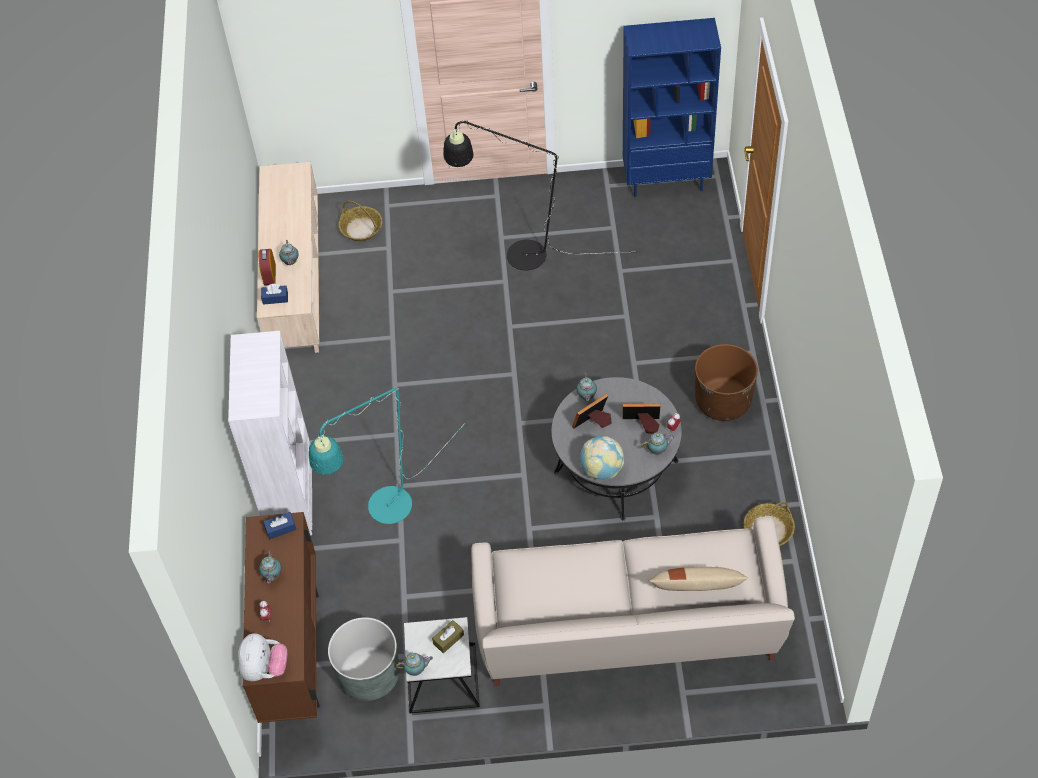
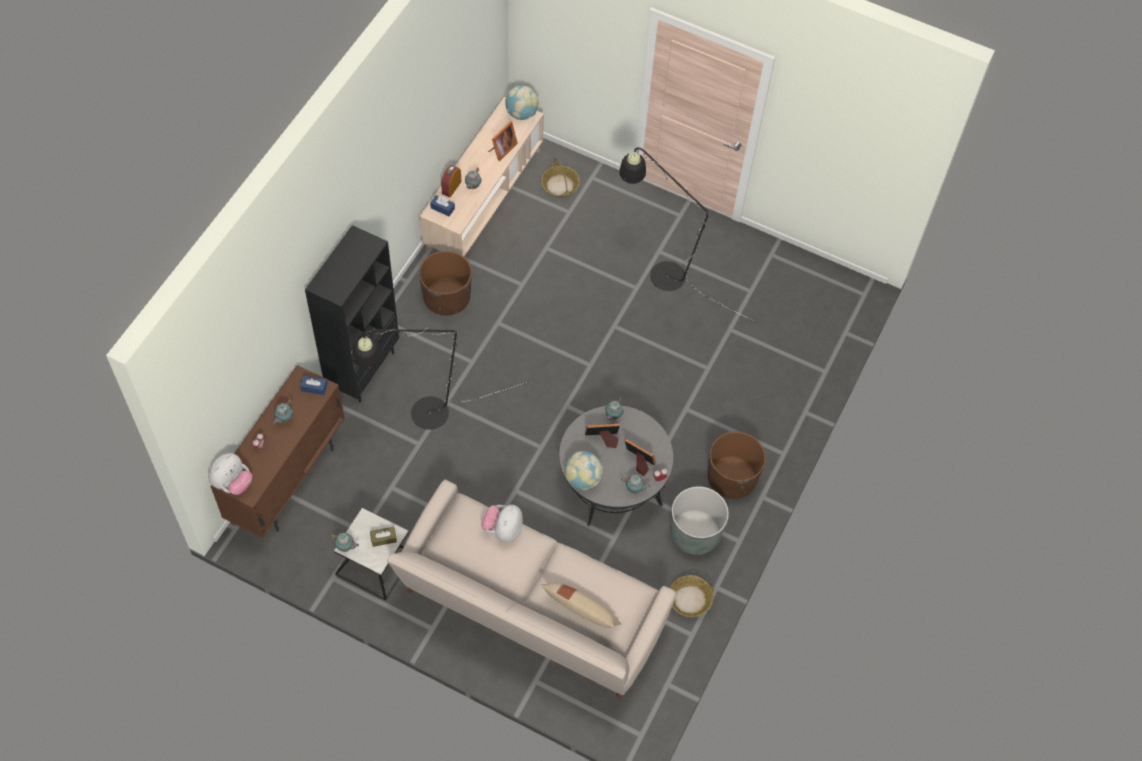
camera: 25 degrees right, 5 degrees up
white bookcase [228,331,312,535] -> black bookcase [305,225,399,402]
turquoise floor lamp [309,388,465,524] -> black floor lamp [352,328,528,430]
grey planter [328,617,400,701] -> grey planter moved to [670,486,729,555]
blue bookcase [623,18,721,197] -> none
none -> brown planter [419,251,472,316]
none -> plush toy [481,505,523,542]
none -> picture frame [488,121,518,161]
none -> globe [505,86,539,120]

